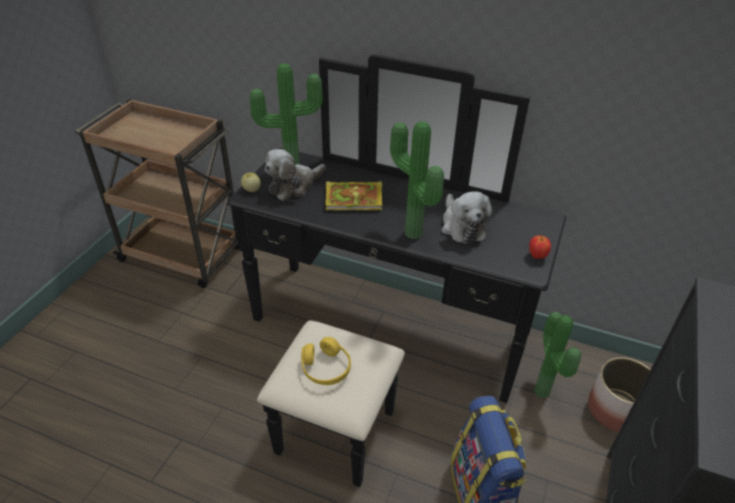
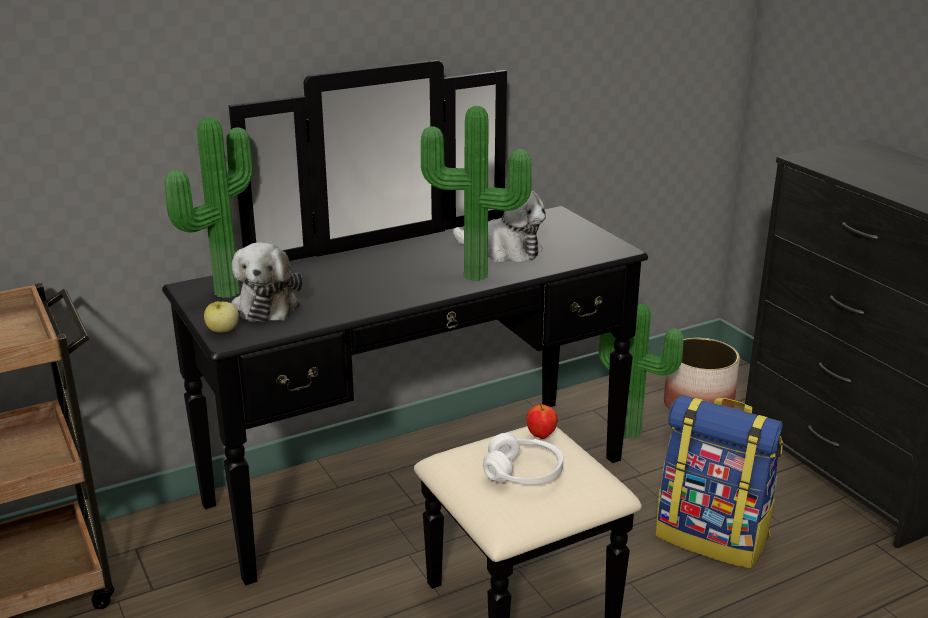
camera: 50 degrees left, 15 degrees down
yellow headphones [301,337,351,385] -> white headphones [483,433,563,484]
book [326,181,382,210] -> none
apple [529,235,551,259] -> apple moved to [527,404,558,439]

